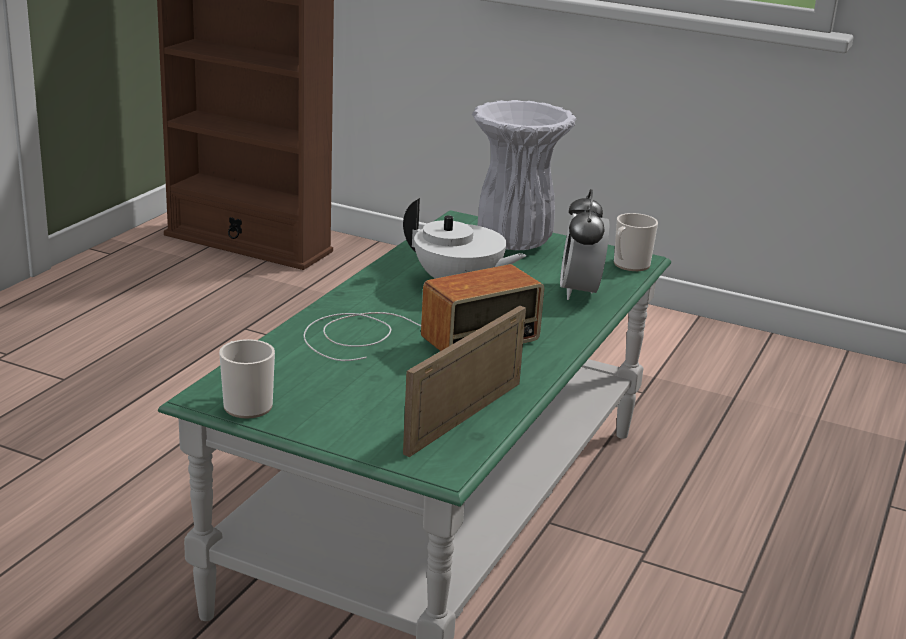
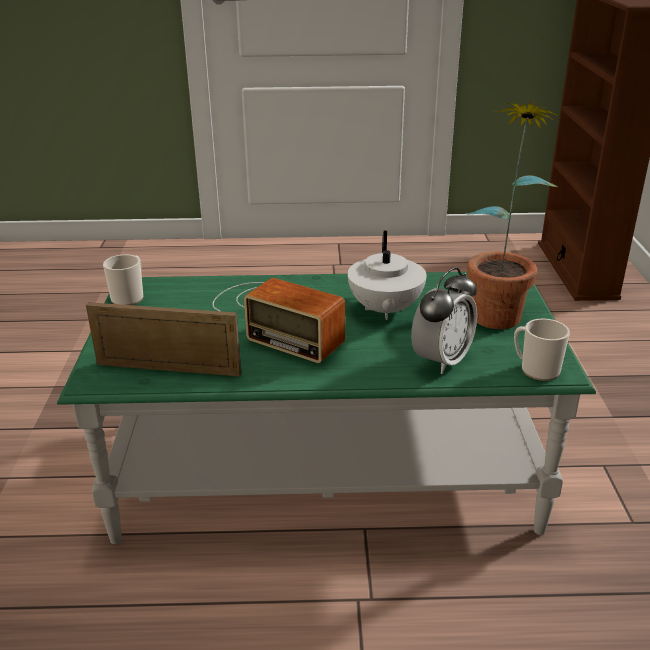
camera: 65 degrees right, 5 degrees up
white vase [472,100,577,250] -> potted plant [465,101,562,329]
alarm clock [560,189,610,300] -> alarm clock turned 150 degrees clockwise [411,267,477,374]

